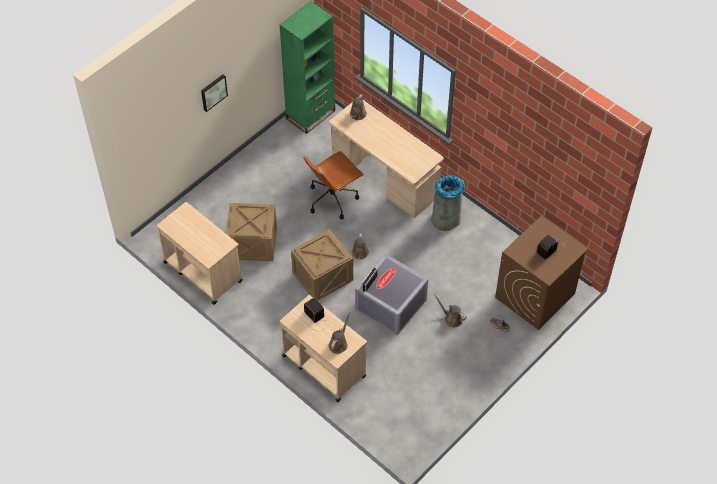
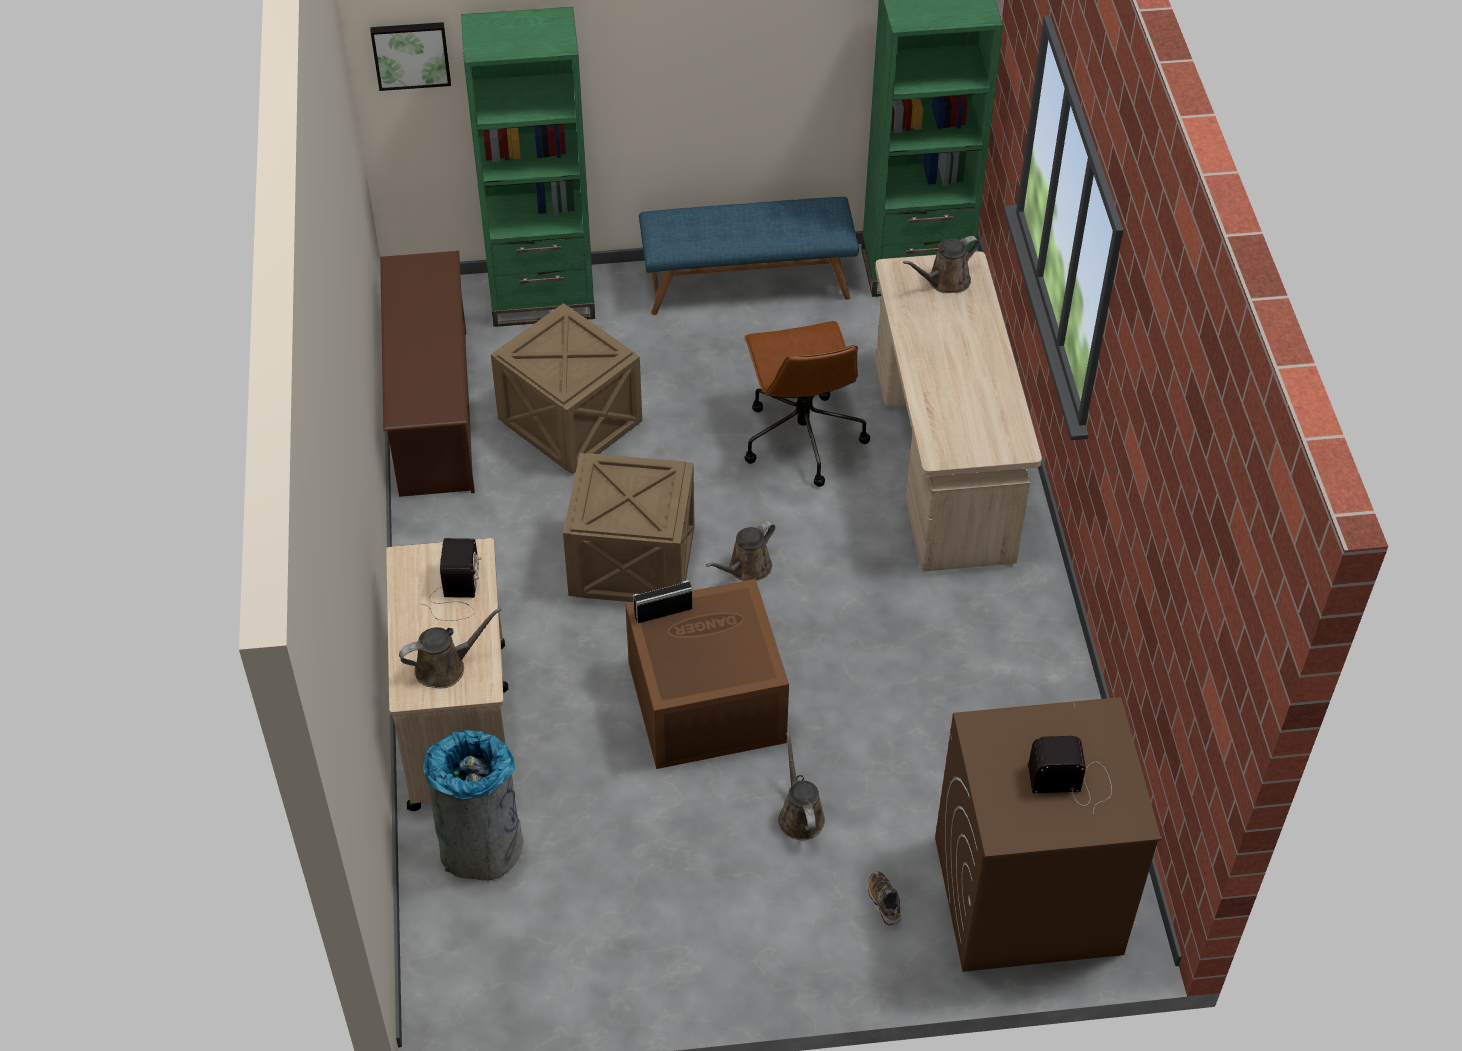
camera: 40 degrees right, 5 degrees down
beige cart [156,202,243,305] -> brown shoe rack [380,251,475,497]
picture [201,74,228,112] -> picture moved to [371,22,451,91]
brown office chair [304,151,364,219] -> brown office chair turned 105 degrees counterclockwise [744,321,870,487]
grey storage box [355,254,428,336] -> brown storage box [625,579,789,769]
grey trash can [431,175,465,231] -> grey trash can moved to [423,730,523,881]
none -> green bookcase [461,7,595,327]
none -> blue bench [639,197,859,315]

